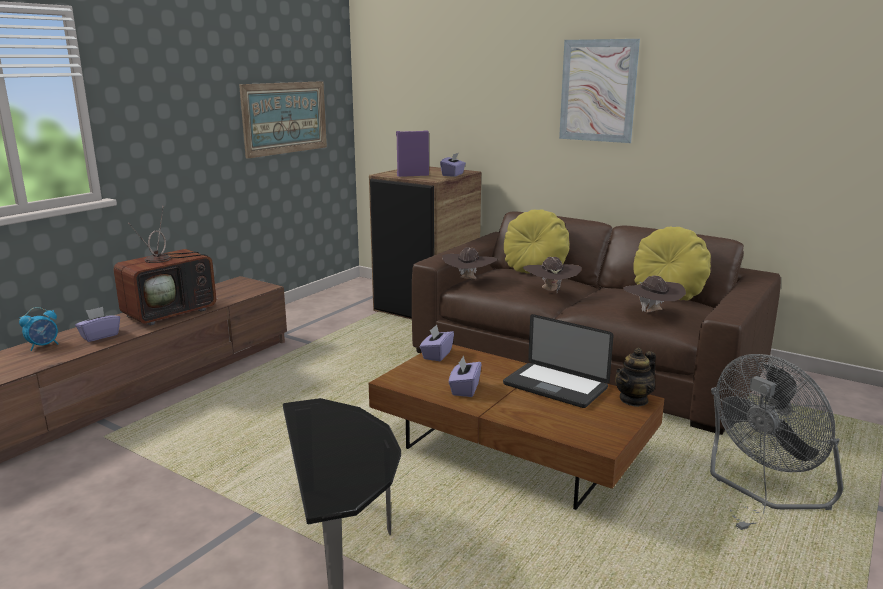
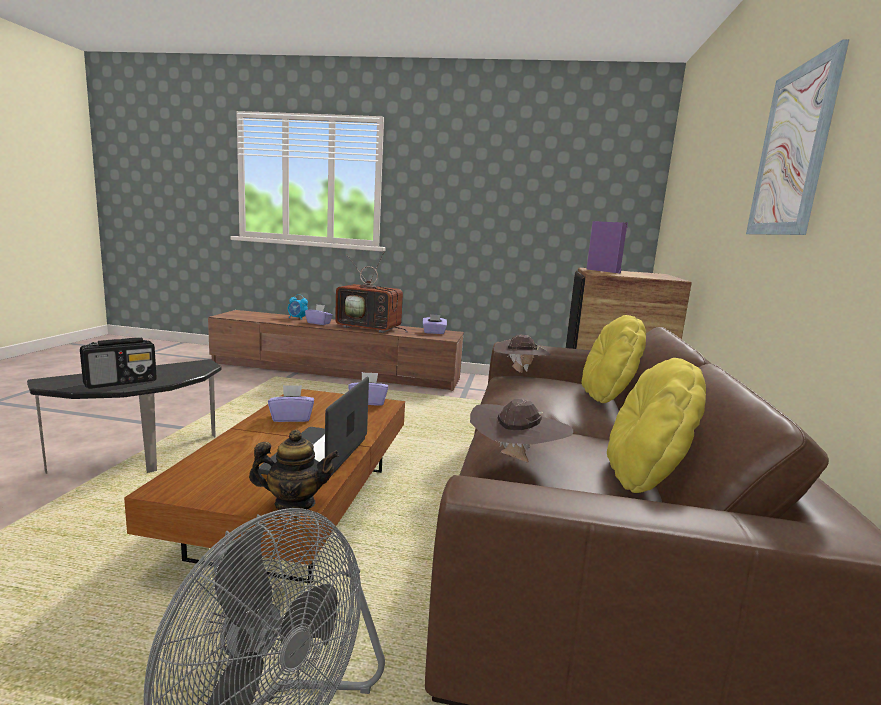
camera: 65 degrees right, 5 degrees down
picture [239,81,327,159] -> none
purple tissue box [440,153,466,177] -> purple tissue box moved to [423,314,447,334]
brown hat [523,257,582,292] -> none
teapot [615,348,656,407] -> teapot turned 150 degrees clockwise [249,429,339,510]
none -> radio [80,338,157,389]

